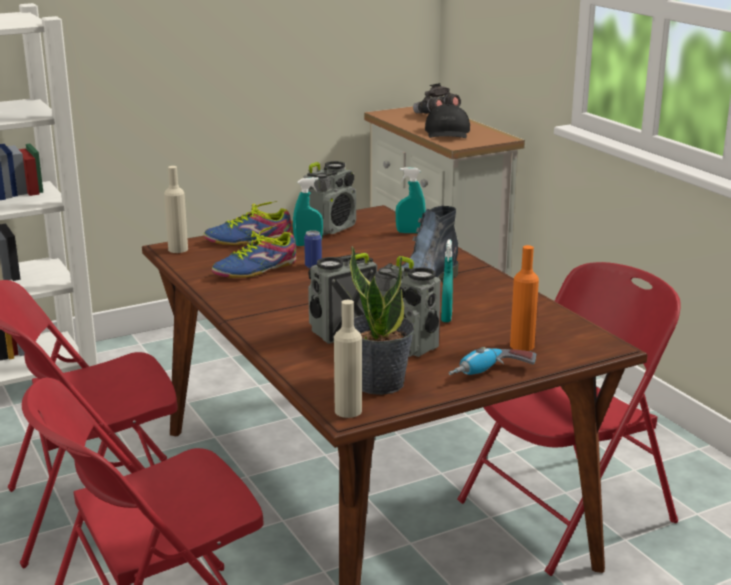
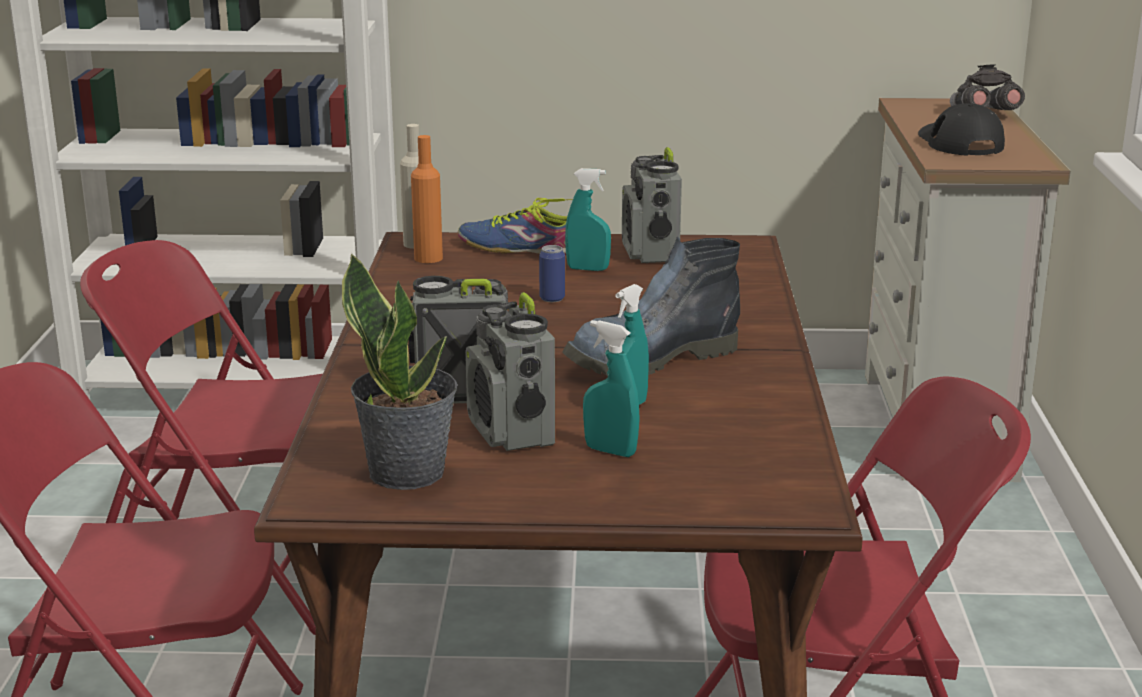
camera: 30 degrees right, 0 degrees up
shoe [212,225,296,278] -> none
radio [304,161,356,235] -> radio turned 105 degrees clockwise [622,147,682,263]
beige bottle [334,300,362,418] -> none
turquoise spray bottle [396,168,426,233] -> turquoise spray bottle moved to [583,320,640,457]
black cap [425,104,470,138] -> black cap turned 135 degrees clockwise [918,103,1005,156]
power drill [449,347,536,375] -> none
orange bottle [510,245,539,351] -> orange bottle moved to [411,135,443,263]

